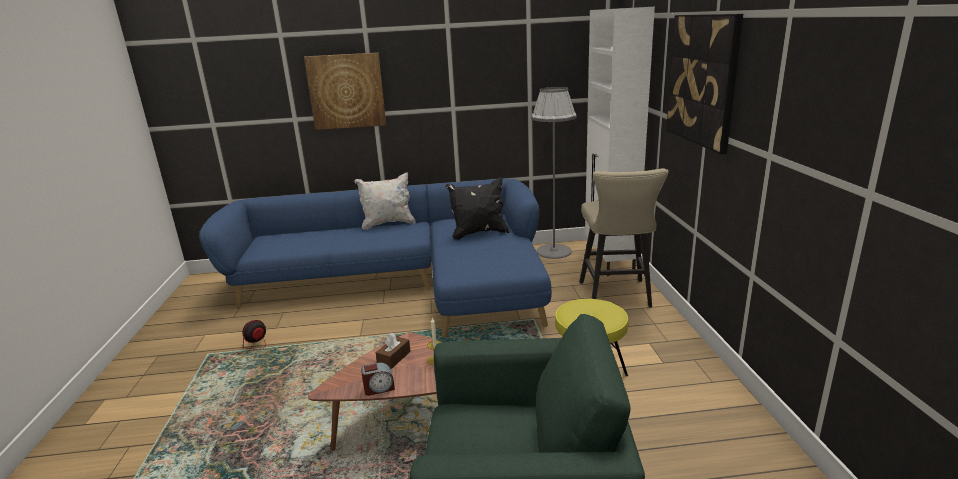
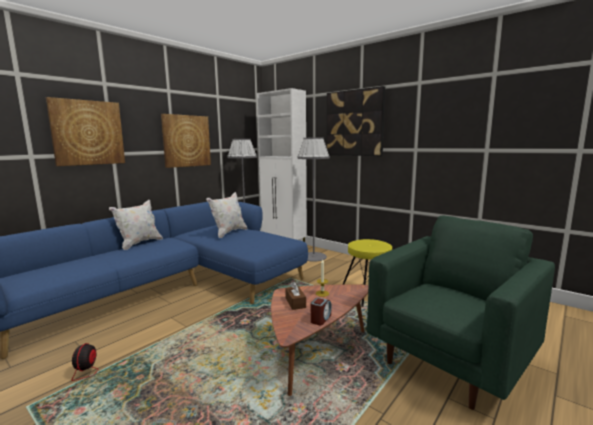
camera: 45 degrees left, 10 degrees down
black pillow [446,177,510,240] -> white pillow [206,192,248,238]
beige stool [579,168,669,308] -> grey floor lamp [298,137,330,262]
none -> picture [161,114,211,168]

